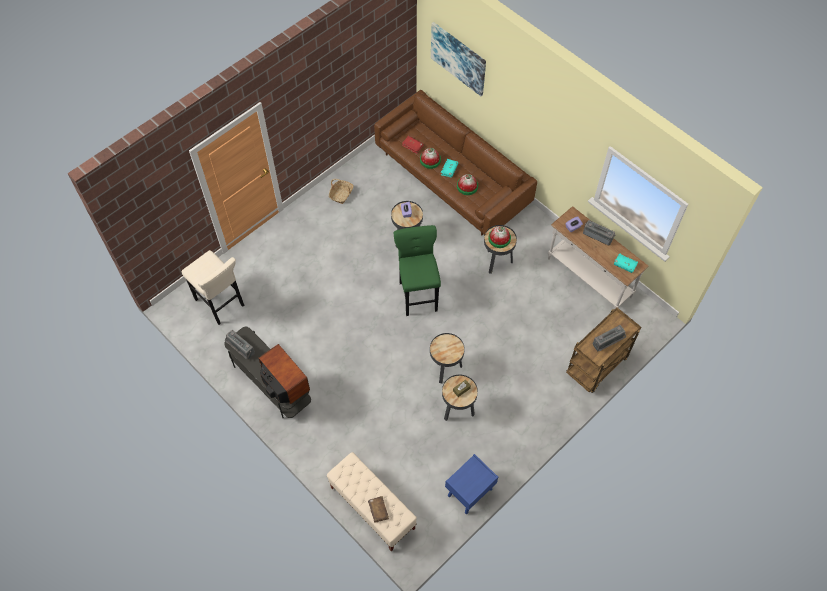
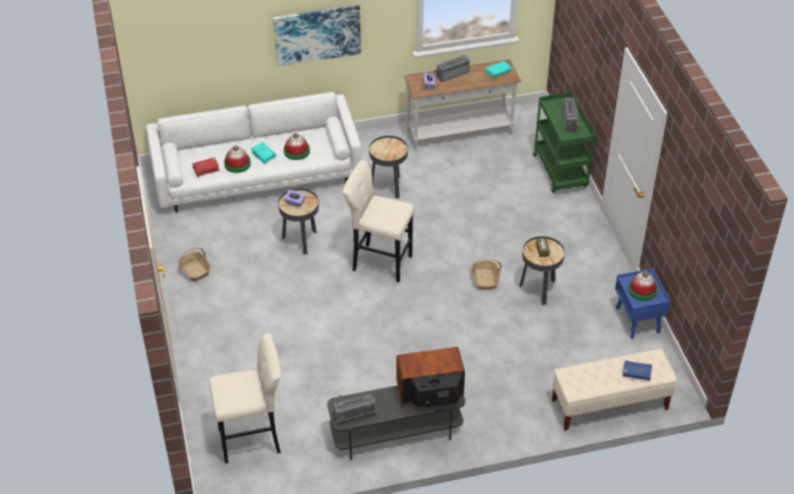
camera: 60 degrees left, 15 degrees down
brown book [368,496,389,523] -> blue book [623,360,652,381]
brown sofa [374,90,537,235] -> white sofa [146,92,362,213]
green stool [394,225,441,316] -> beige stool [342,160,415,283]
black side table [430,333,465,384] -> basket [471,259,502,289]
picture [431,22,486,96] -> picture moved to [273,5,361,66]
hat [488,226,511,248] -> hat moved to [628,271,658,301]
brown cart [566,307,641,393] -> green cart [533,92,595,193]

